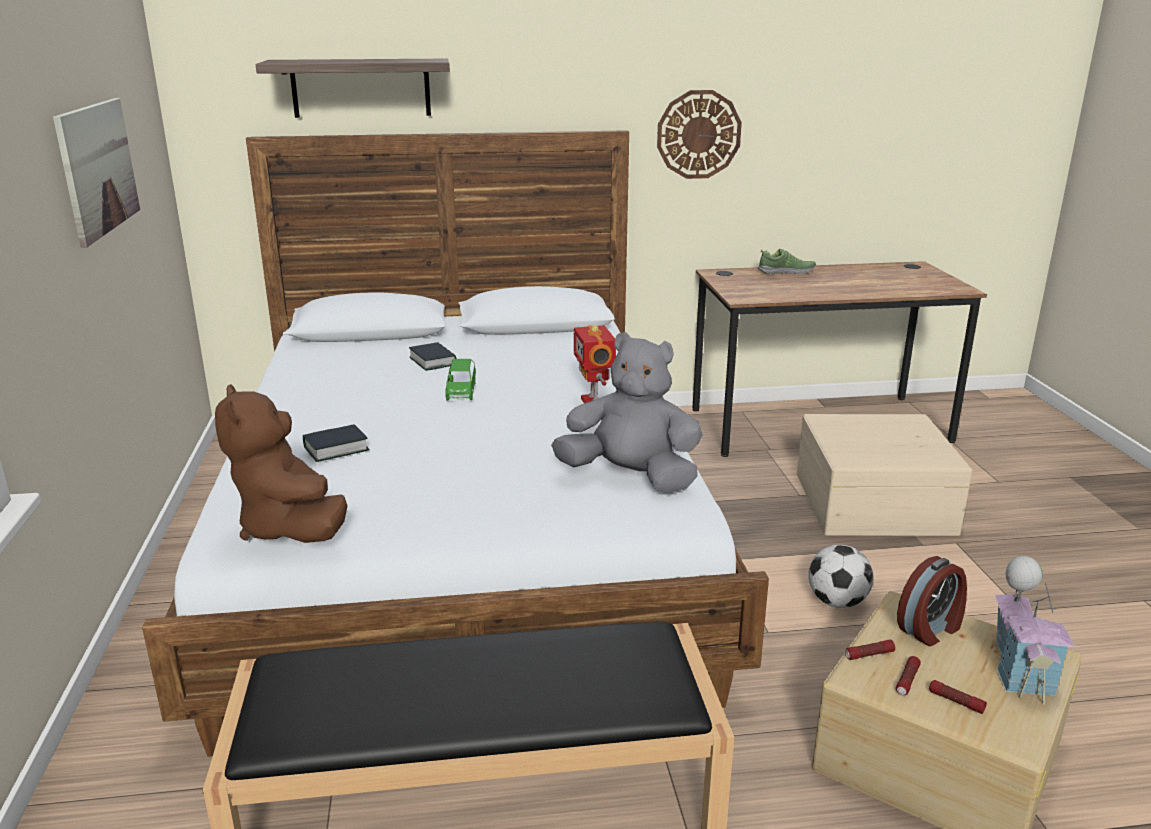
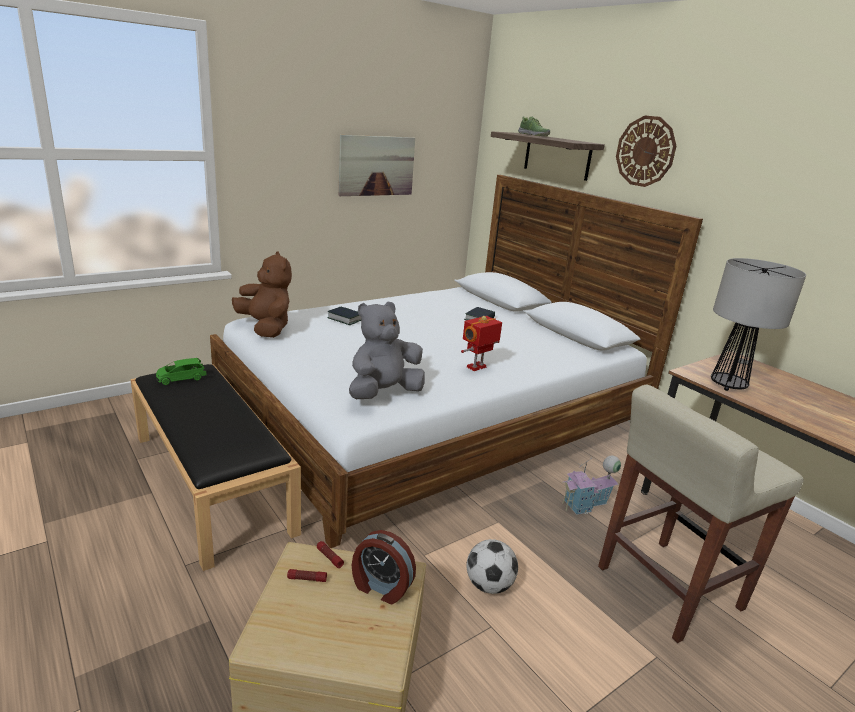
camera: 60 degrees right, 0 degrees up
brown plush toy [215,384,347,543] -> brown plush toy turned 105 degrees clockwise [232,251,292,338]
green toy car [445,359,476,401] -> green toy car moved to [156,358,206,385]
grey plush toy [551,332,703,493] -> grey plush toy turned 120 degrees counterclockwise [349,302,425,399]
wall clock [657,90,742,179] -> wall clock moved to [616,115,676,187]
shoe [758,249,816,275] -> shoe moved to [518,116,550,136]
beige storage box [797,414,973,536] -> beige stool [598,385,804,643]
flashlight [929,680,987,714] -> none
toy house [995,556,1075,705] -> toy house moved to [562,456,621,515]
none -> table lamp [711,258,806,391]

